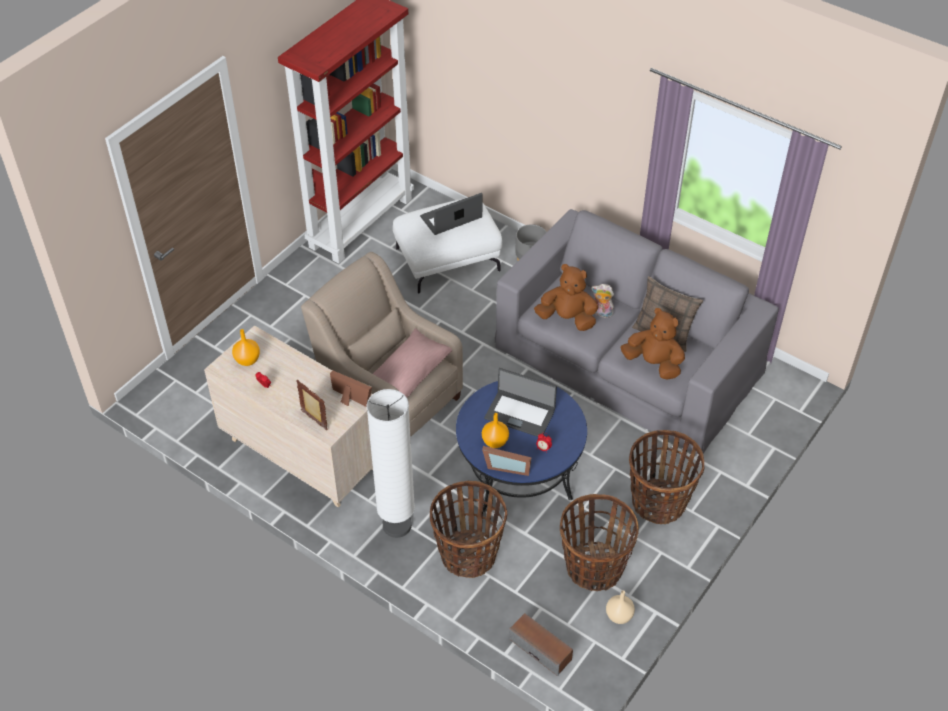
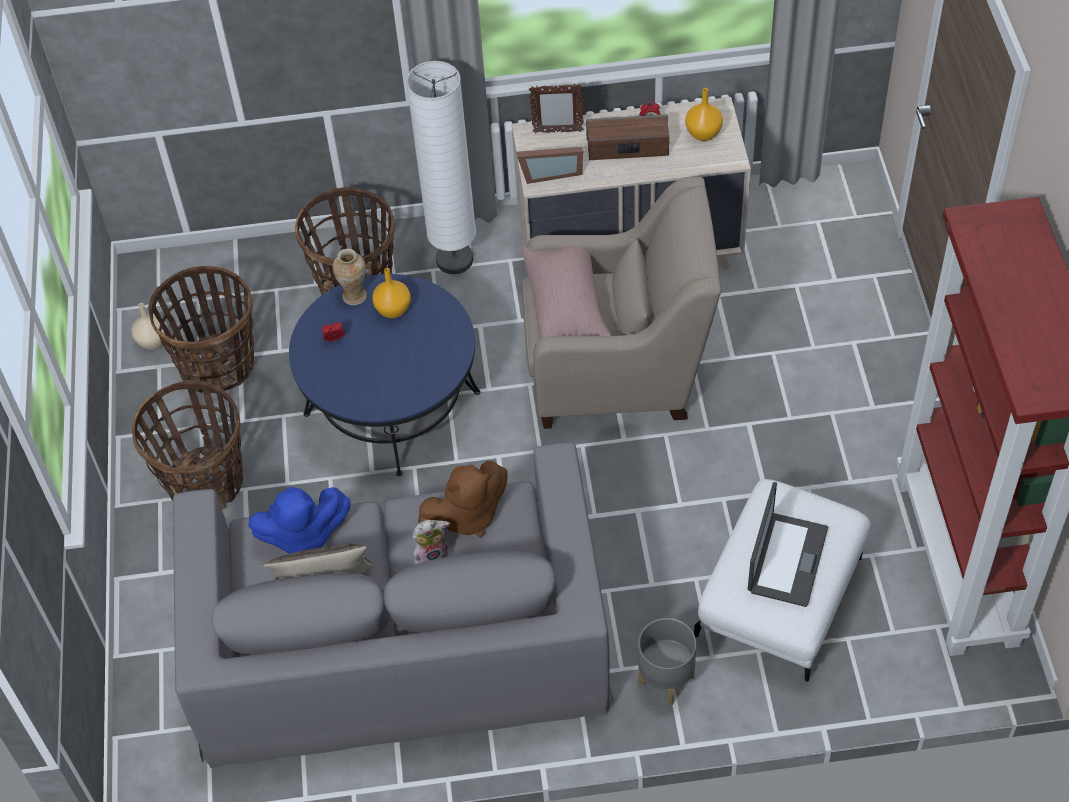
camera: 140 degrees right, 5 degrees up
picture frame [482,446,532,476] -> vase [332,249,367,305]
laptop [484,368,557,437] -> none
speaker [509,613,573,676] -> speaker moved to [586,114,669,160]
brown plush toy [620,308,685,380] -> blue plush toy [248,487,351,554]

